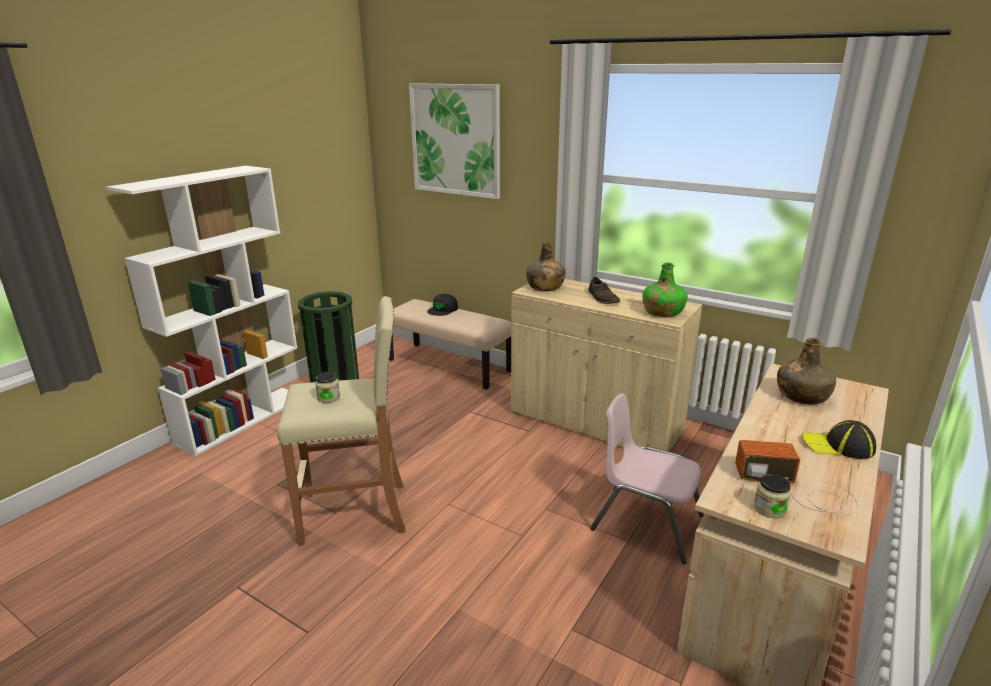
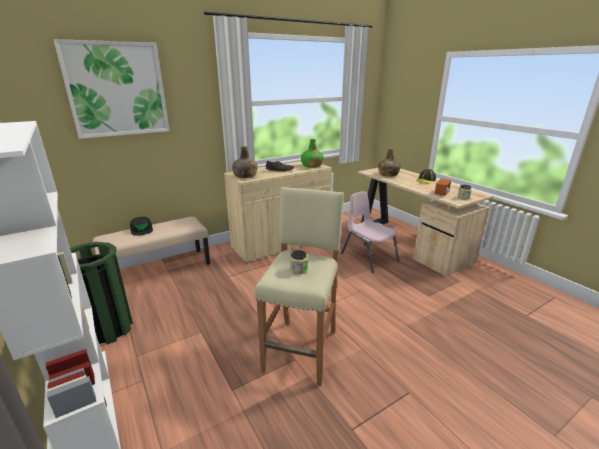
camera: 65 degrees left, 0 degrees up
pink chair [590,393,704,564] -> pink chair turned 90 degrees clockwise [341,191,399,273]

